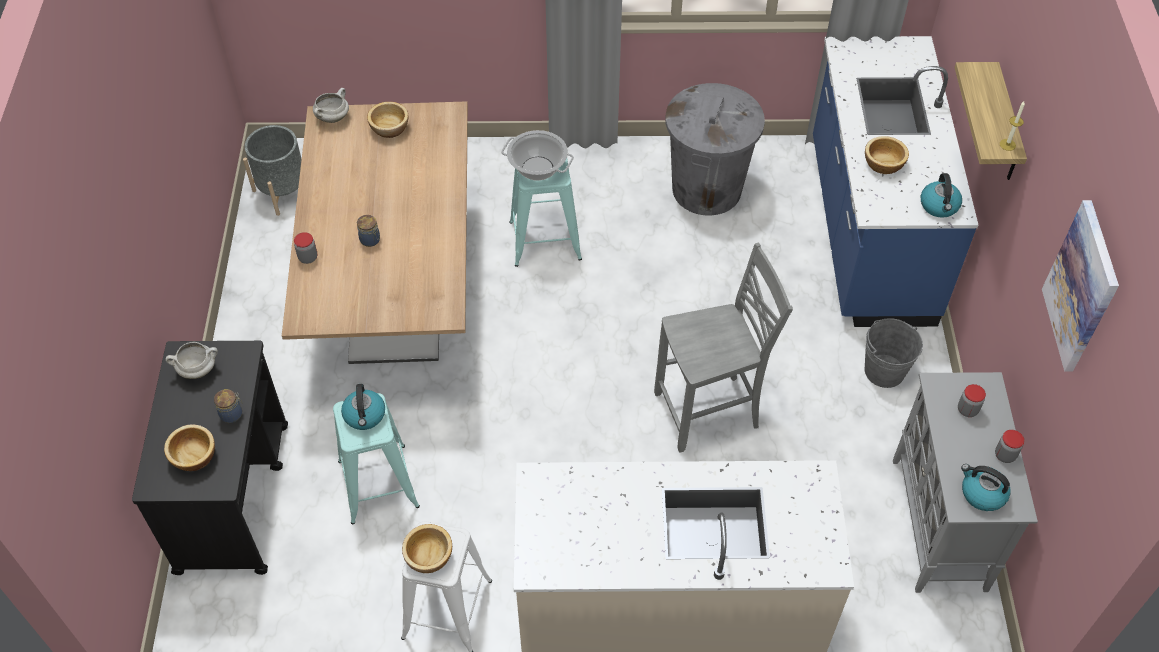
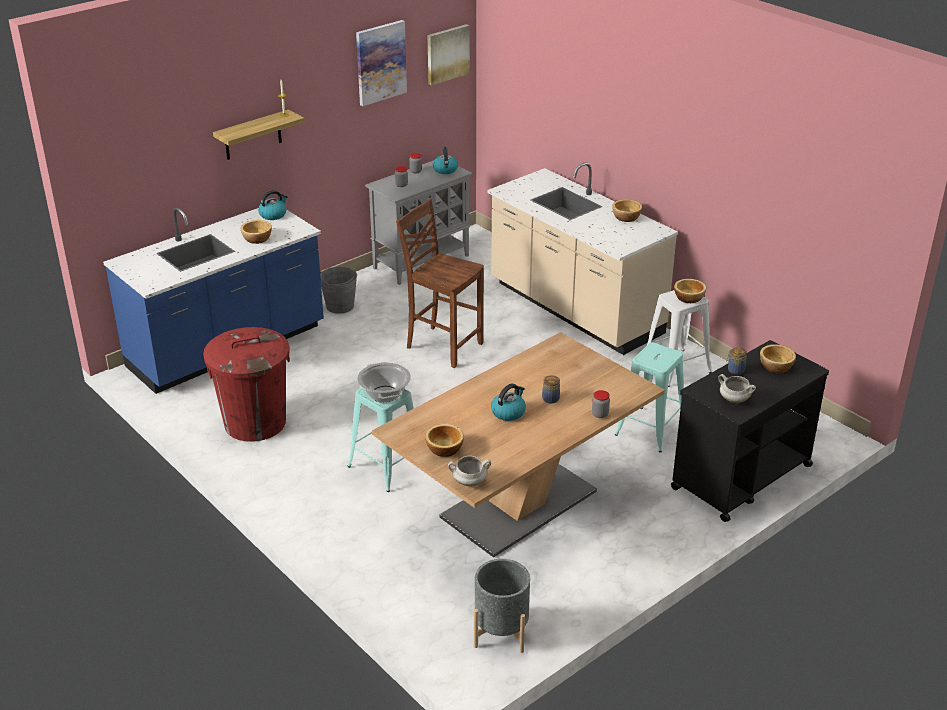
camera: 130 degrees left, 20 degrees down
kettle [341,384,385,430] -> kettle moved to [491,384,526,421]
grey chair [654,243,793,453] -> brown chair [396,199,484,368]
grey trash can [665,83,765,215] -> red trash can [203,327,290,442]
none -> picture [427,24,470,86]
none -> bowl [612,199,642,222]

